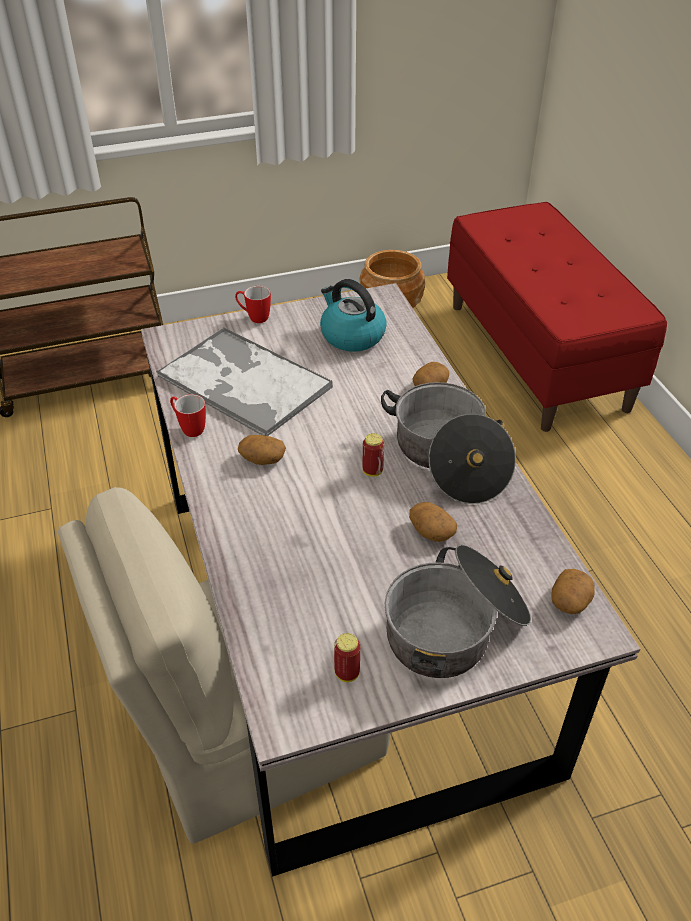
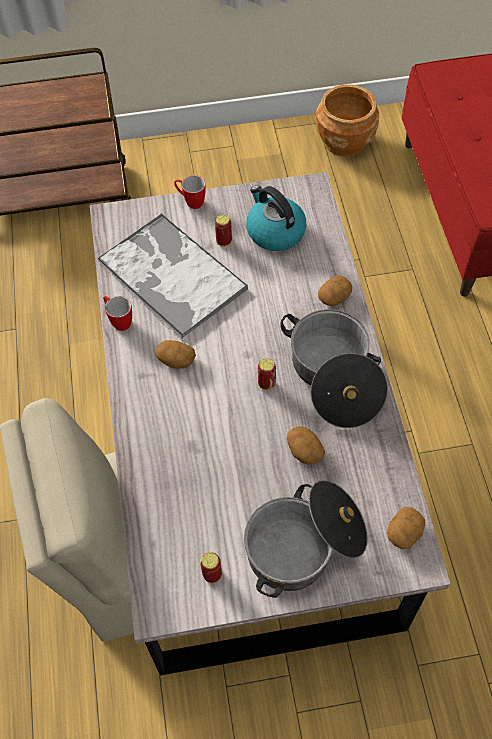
camera: 10 degrees right, 15 degrees up
none -> can [215,214,232,247]

